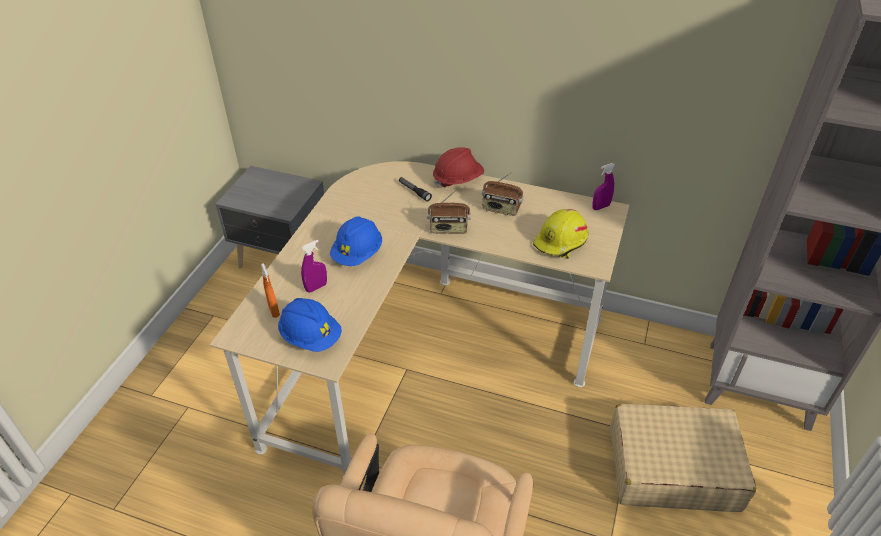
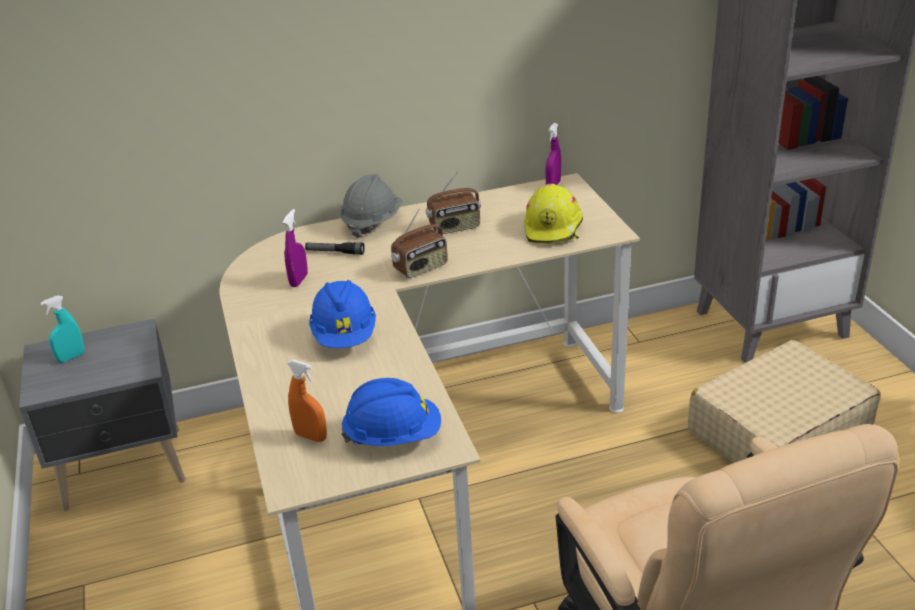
camera: 35 degrees left, 10 degrees down
purple spray bottle [301,240,327,292] -> purple spray bottle moved to [283,209,308,287]
red hard hat [433,147,484,188] -> grey hard hat [341,174,402,238]
none -> turquoise spray bottle [40,295,84,363]

